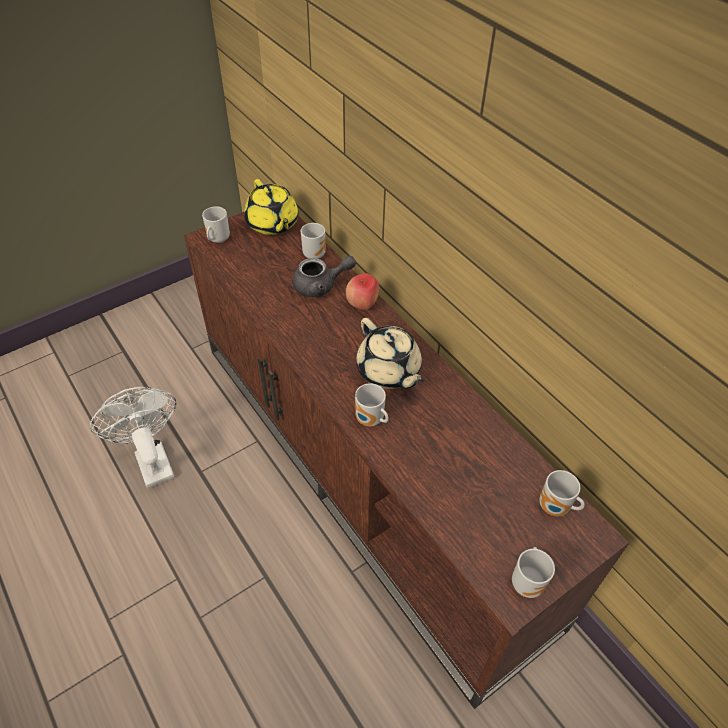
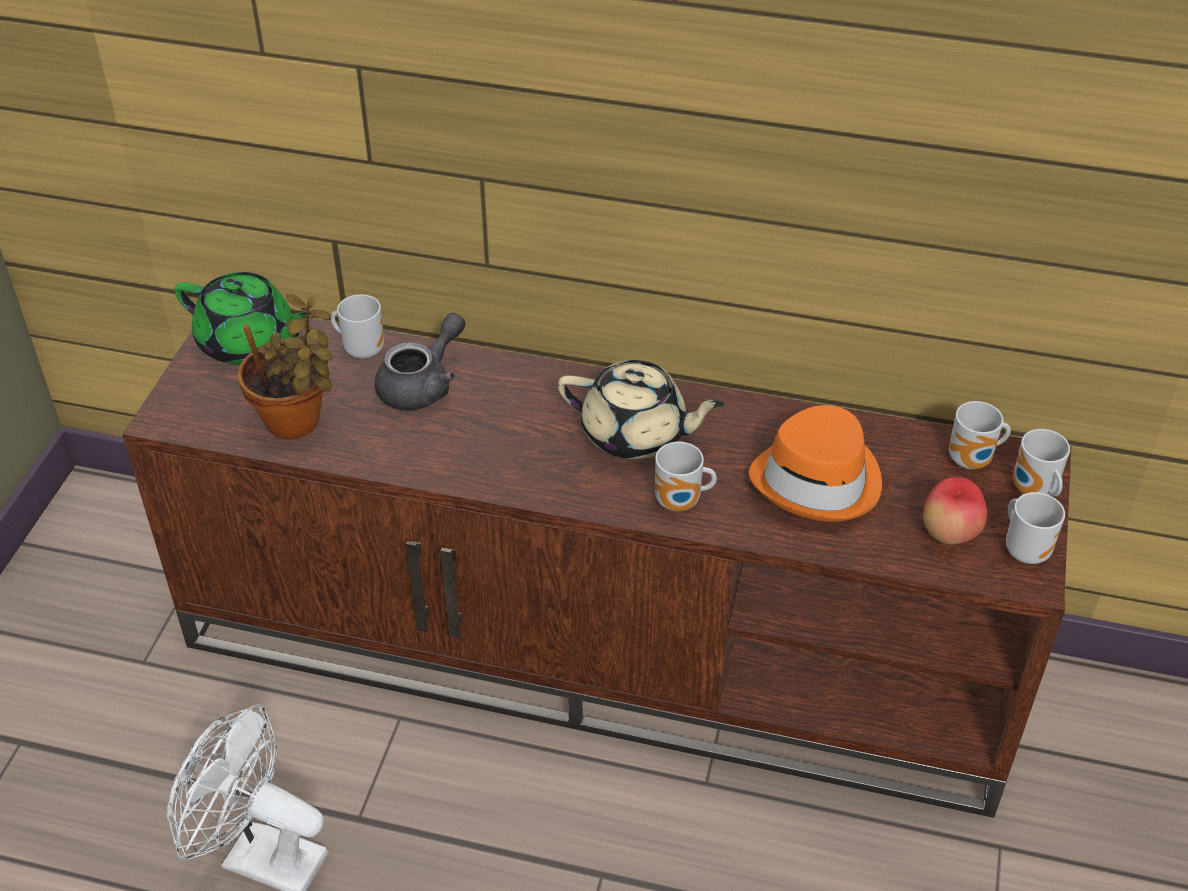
camera: 40 degrees left, 5 degrees down
mug [202,206,230,243] -> mug moved to [1013,429,1070,496]
yellow teapot [244,179,299,235] -> green teapot [174,272,306,364]
apple [346,273,379,310] -> apple moved to [923,477,987,544]
none -> potted plant [238,294,333,440]
none -> orange hat [749,405,882,522]

